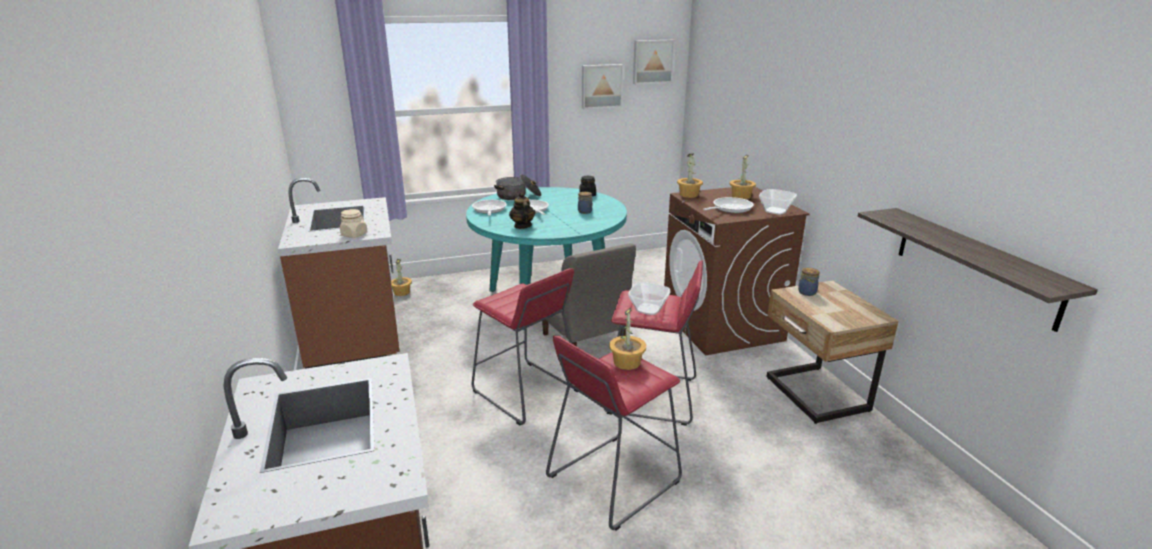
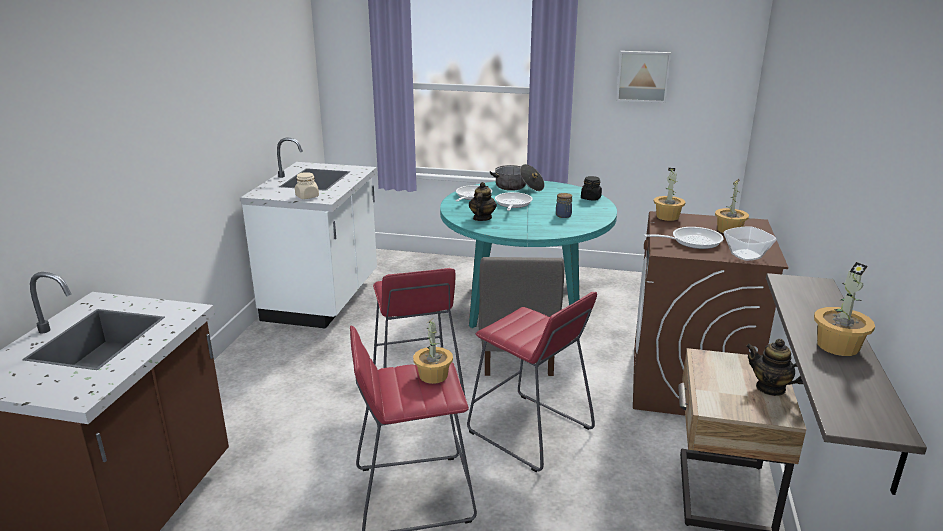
camera: 30 degrees right, 0 degrees up
brown counter [278,178,400,369] -> white counter [240,138,377,329]
potted plant [391,259,412,296] -> potted plant moved to [814,262,875,356]
bowl [628,282,670,315] -> none
picture [633,40,675,84] -> none
jar [798,268,820,296] -> none
none -> teapot [746,339,803,396]

